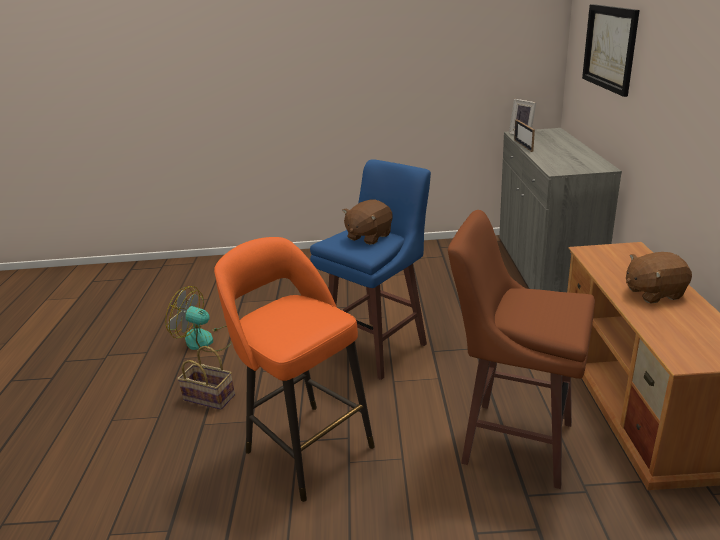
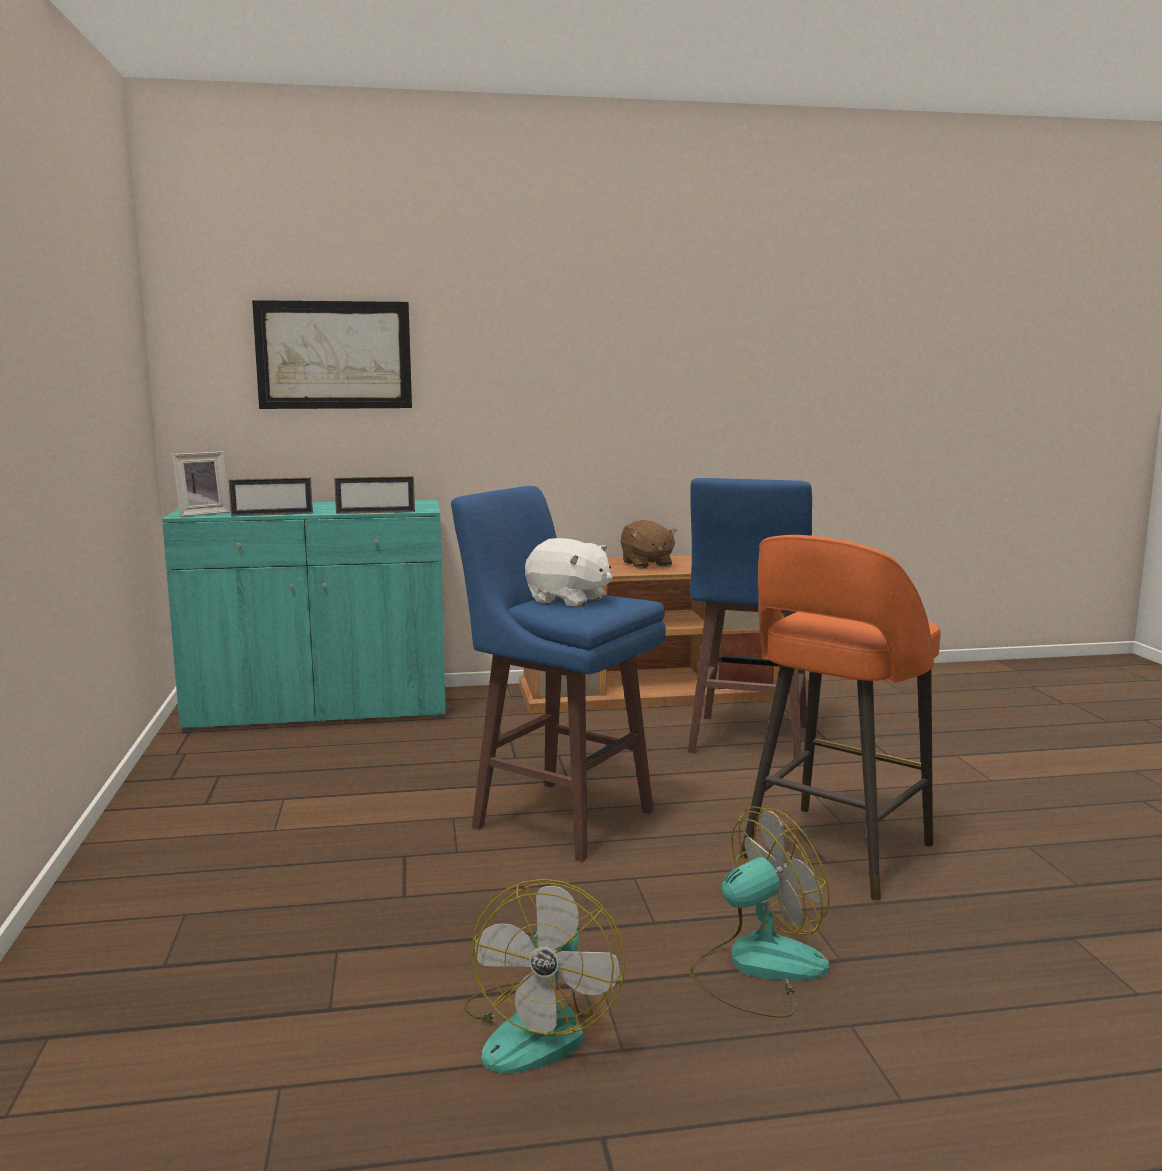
camera: 100 degrees left, 15 degrees down
basket [177,346,235,410] -> fan [690,806,830,1018]
brown plush toy [342,199,393,245] -> white plush toy [525,538,612,607]
brown stool [448,210,595,489] -> blue stool [688,478,812,759]
grey cabinet [499,128,622,292] -> turquoise cabinet [162,500,446,731]
none -> picture frame [334,476,415,514]

